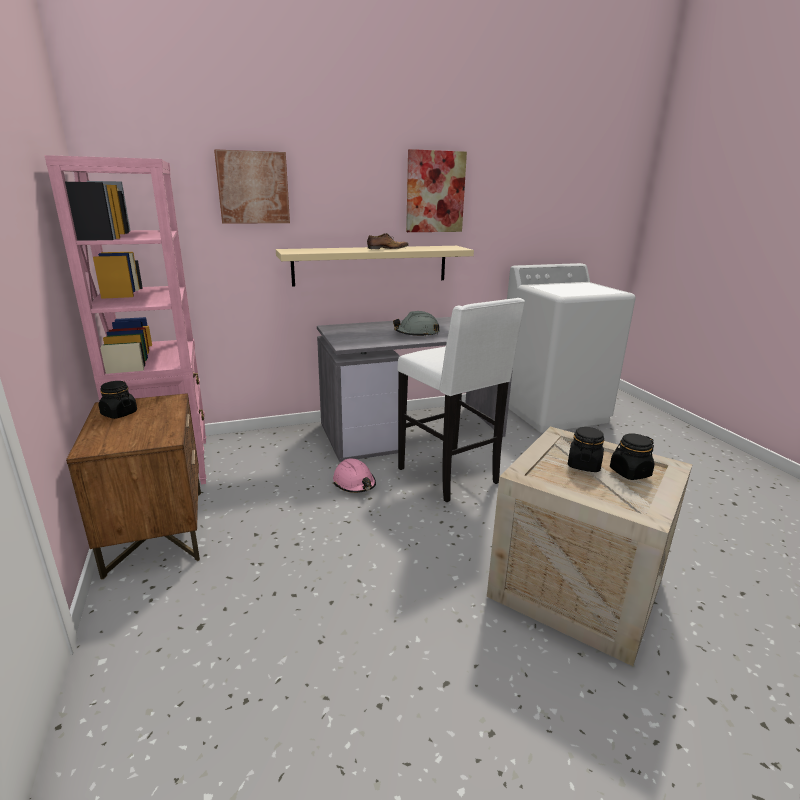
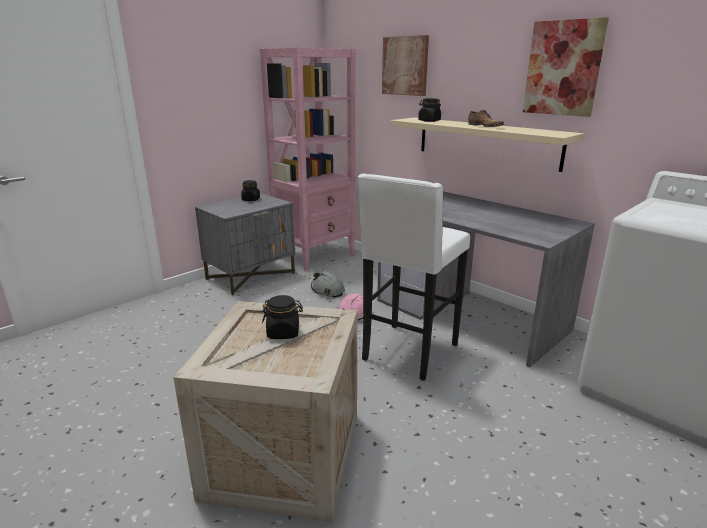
camera: 65 degrees right, 0 degrees up
brown nightstand [66,393,201,580] -> grey nightstand [195,193,295,295]
grey hard hat [393,311,440,337] -> grey hard hat moved to [311,271,345,298]
black jar [610,434,654,480] -> black jar moved to [418,98,441,122]

